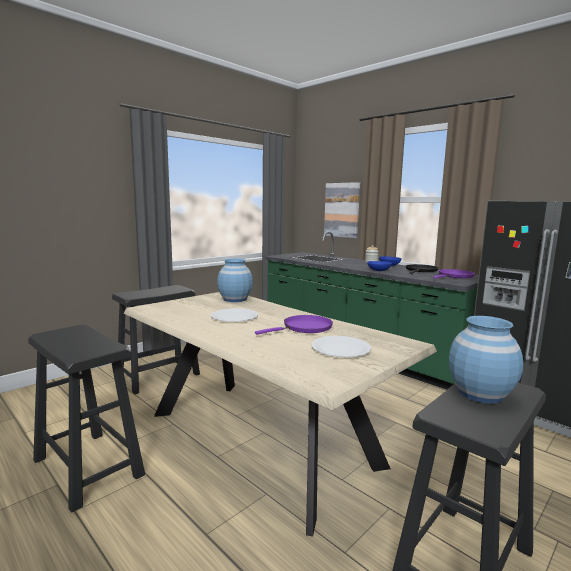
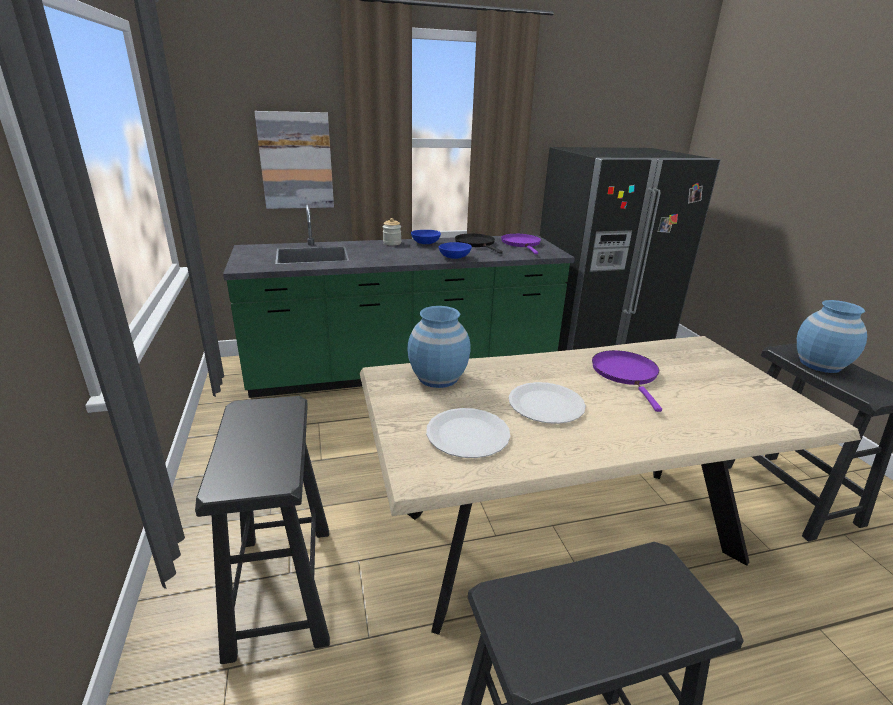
camera: 60 degrees left, 15 degrees up
white plate [311,336,371,357] -> white plate moved to [426,408,510,458]

